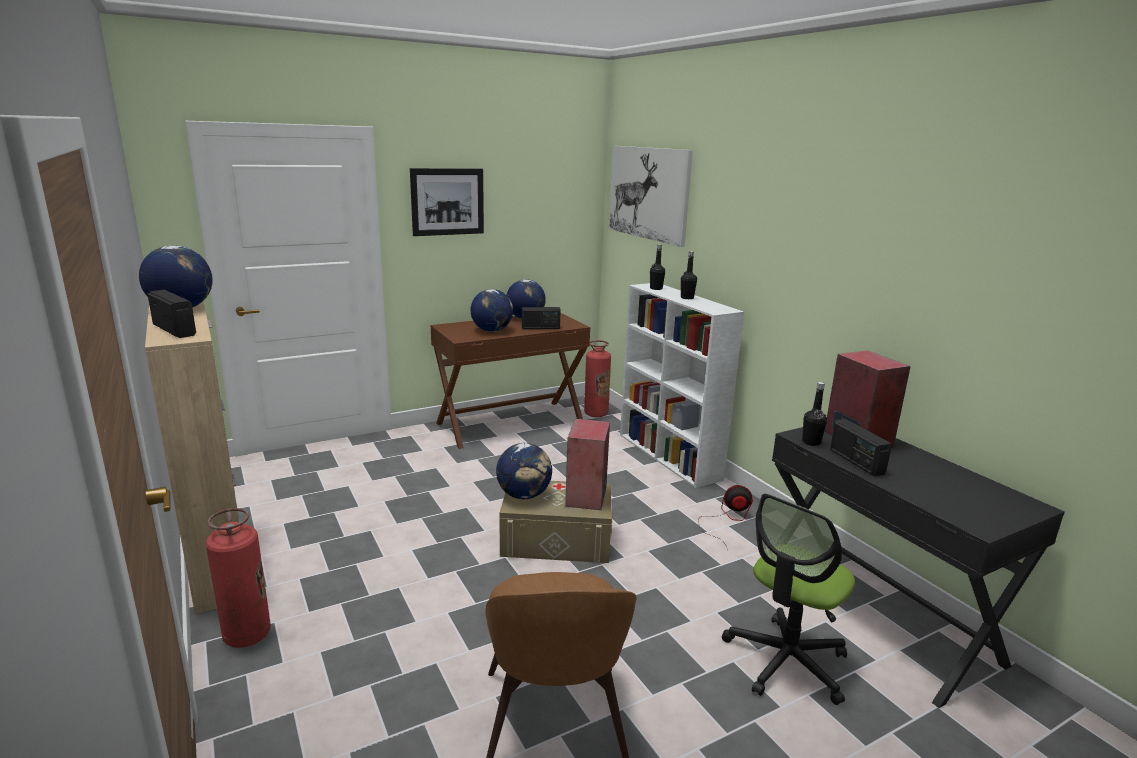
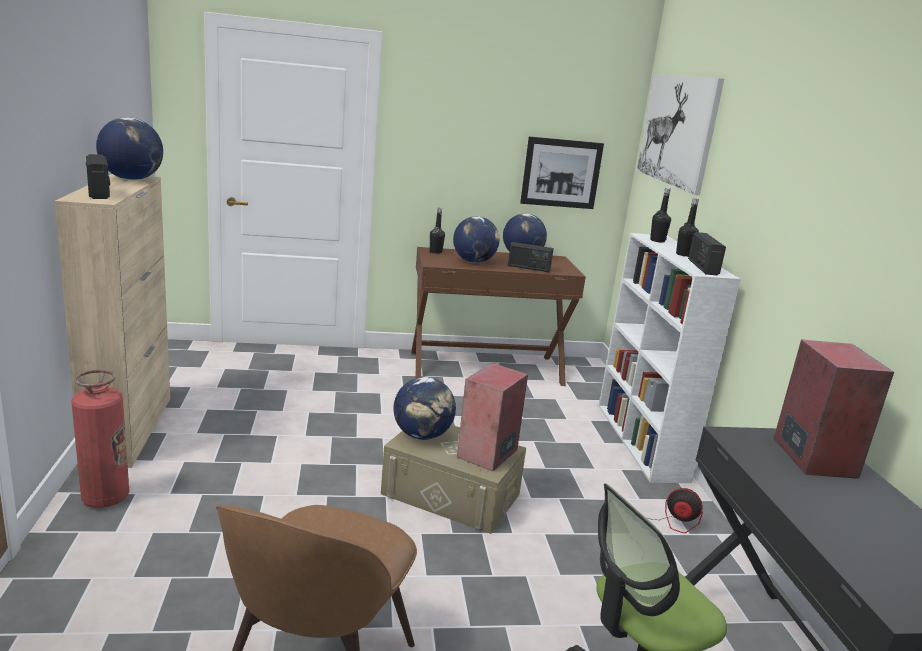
camera: 20 degrees right, 0 degrees up
picture [410,168,484,236] -> picture moved to [520,136,604,209]
fire extinguisher [584,340,611,417] -> none
black bottle [802,382,827,446] -> black bottle moved to [430,208,445,254]
radio [830,419,892,477] -> radio moved to [688,232,726,276]

